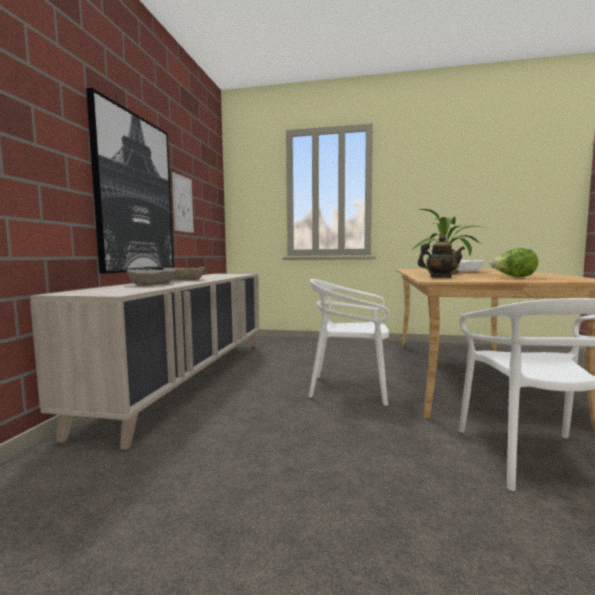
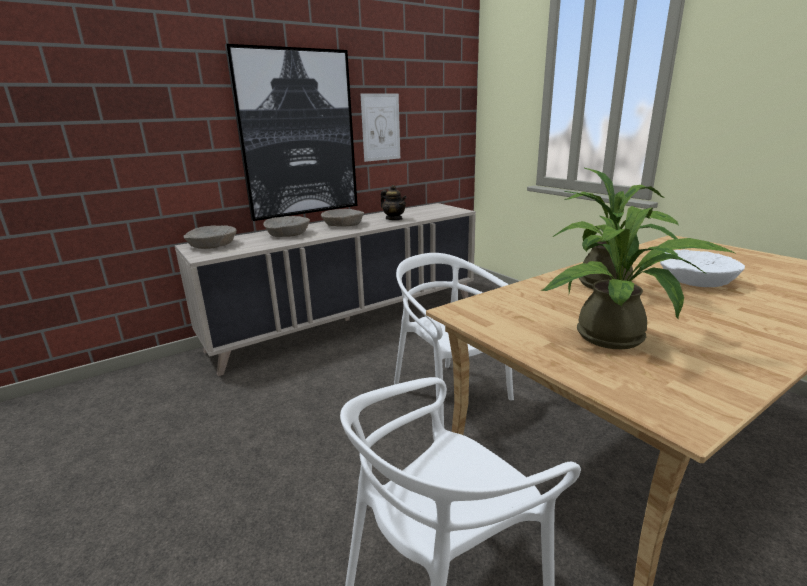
camera: 45 degrees right, 15 degrees up
teapot [418,236,465,277] -> teapot moved to [381,185,407,220]
lettuce [490,248,538,277] -> potted plant [540,191,735,349]
none -> beige bowl [183,225,237,249]

